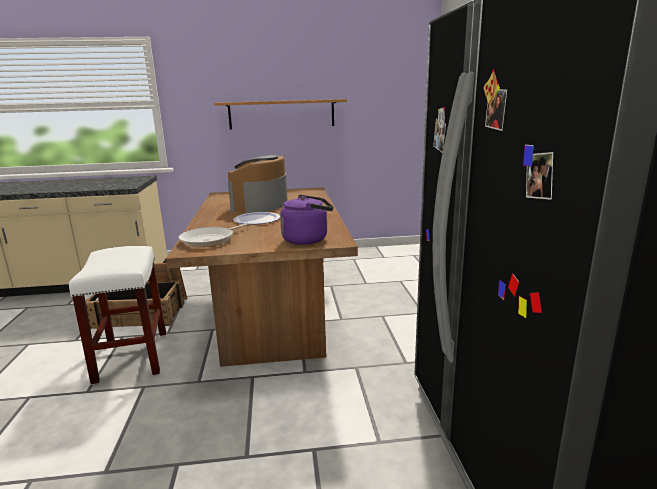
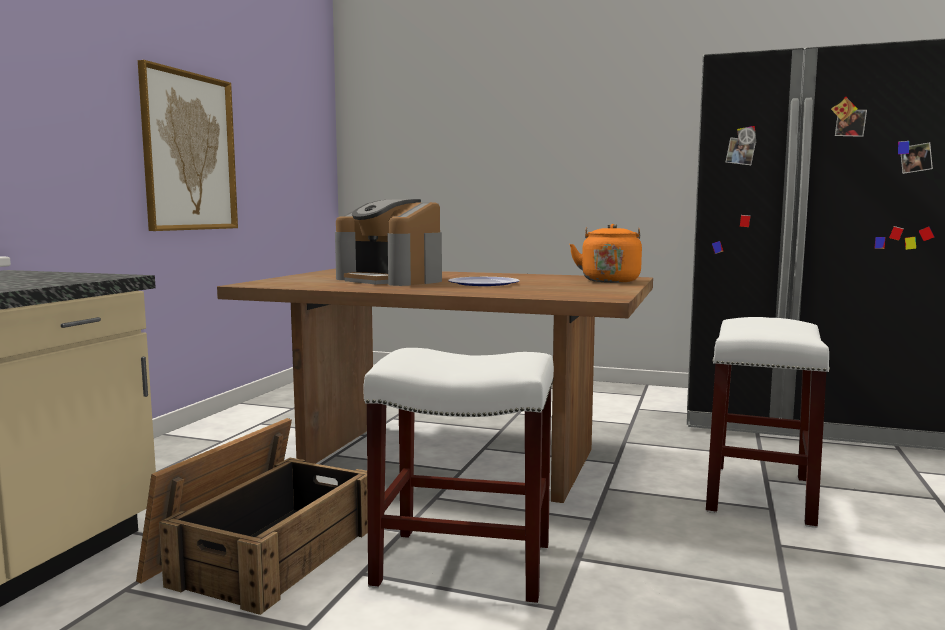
camera: 65 degrees left, 10 degrees down
frying pan [178,223,250,247] -> none
shelf [214,99,347,129] -> picture [138,60,238,231]
purple kettle [280,195,333,245] -> orange kettle [570,224,642,283]
none -> white stool [706,317,830,528]

